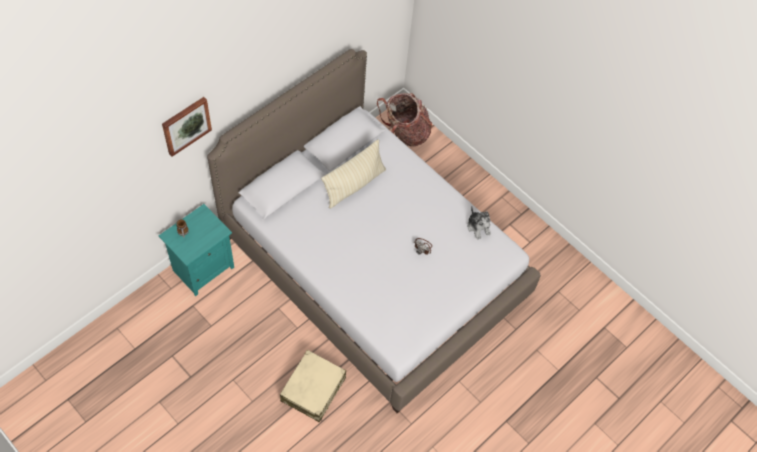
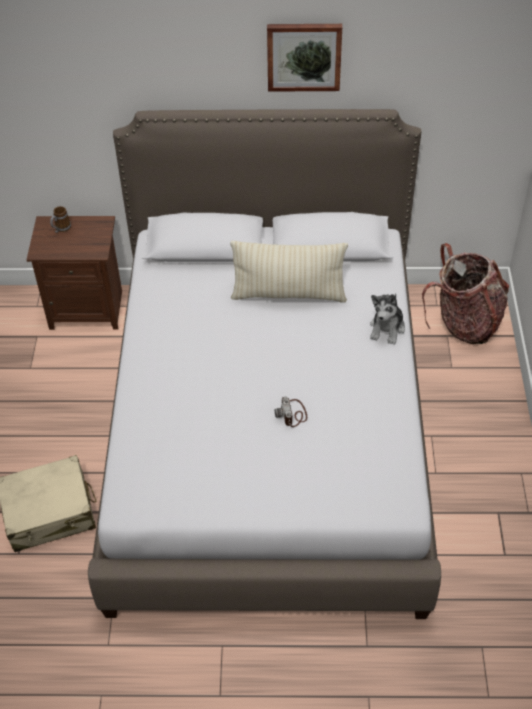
camera: 50 degrees right, 10 degrees down
turquoise nightstand [159,204,234,296] -> brown nightstand [26,216,122,330]
picture [162,97,212,156] -> picture moved to [267,24,342,92]
plush toy [467,207,491,240] -> plush toy moved to [370,294,405,345]

